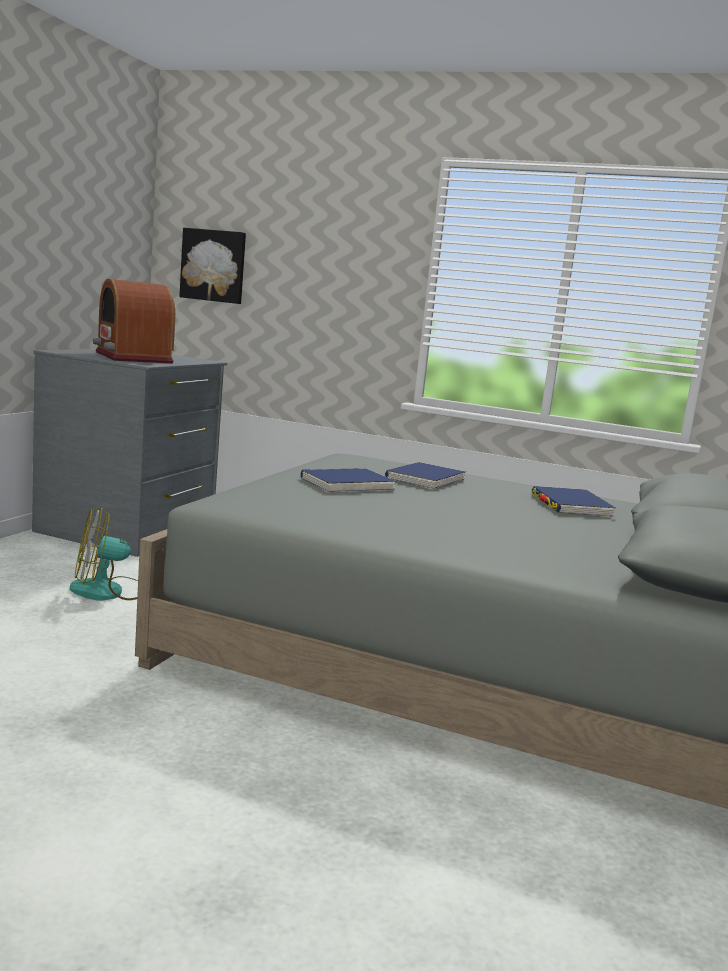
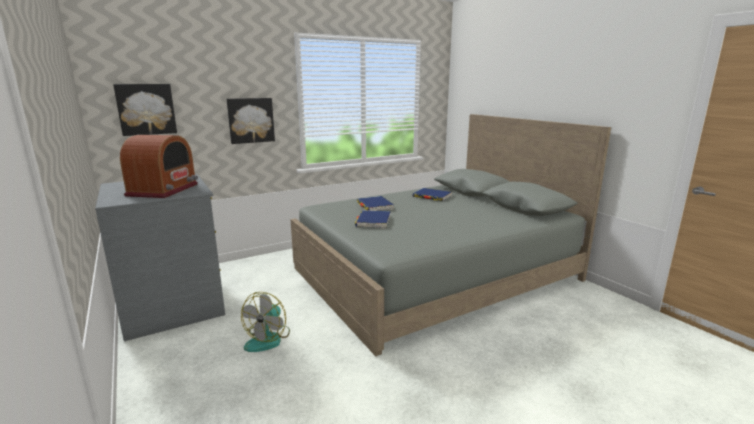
camera: 50 degrees left, 5 degrees up
radio [93,279,175,364] -> radio turned 90 degrees counterclockwise [120,135,198,198]
none -> picture [226,98,275,144]

